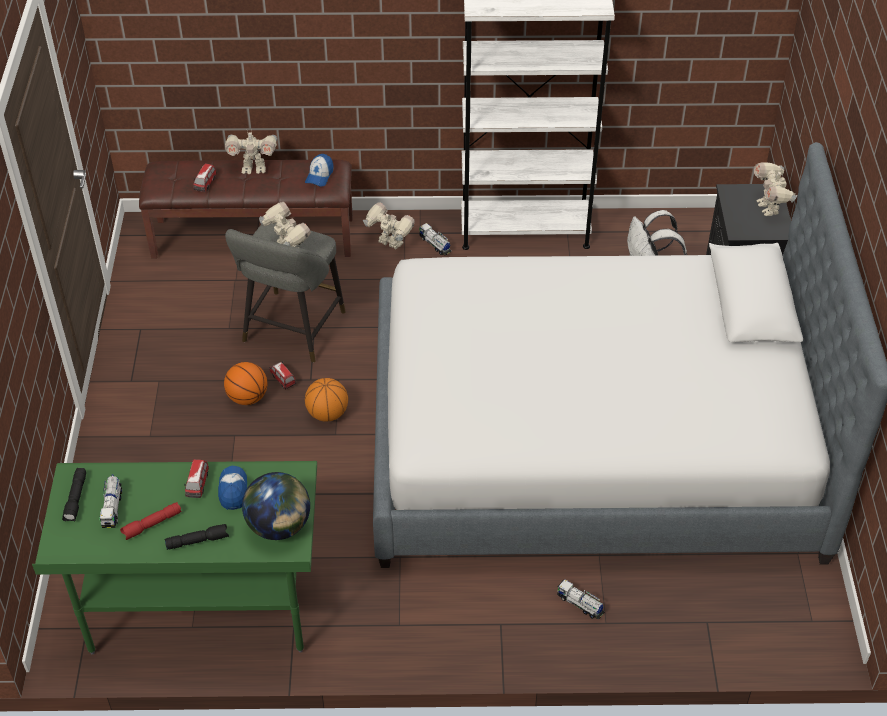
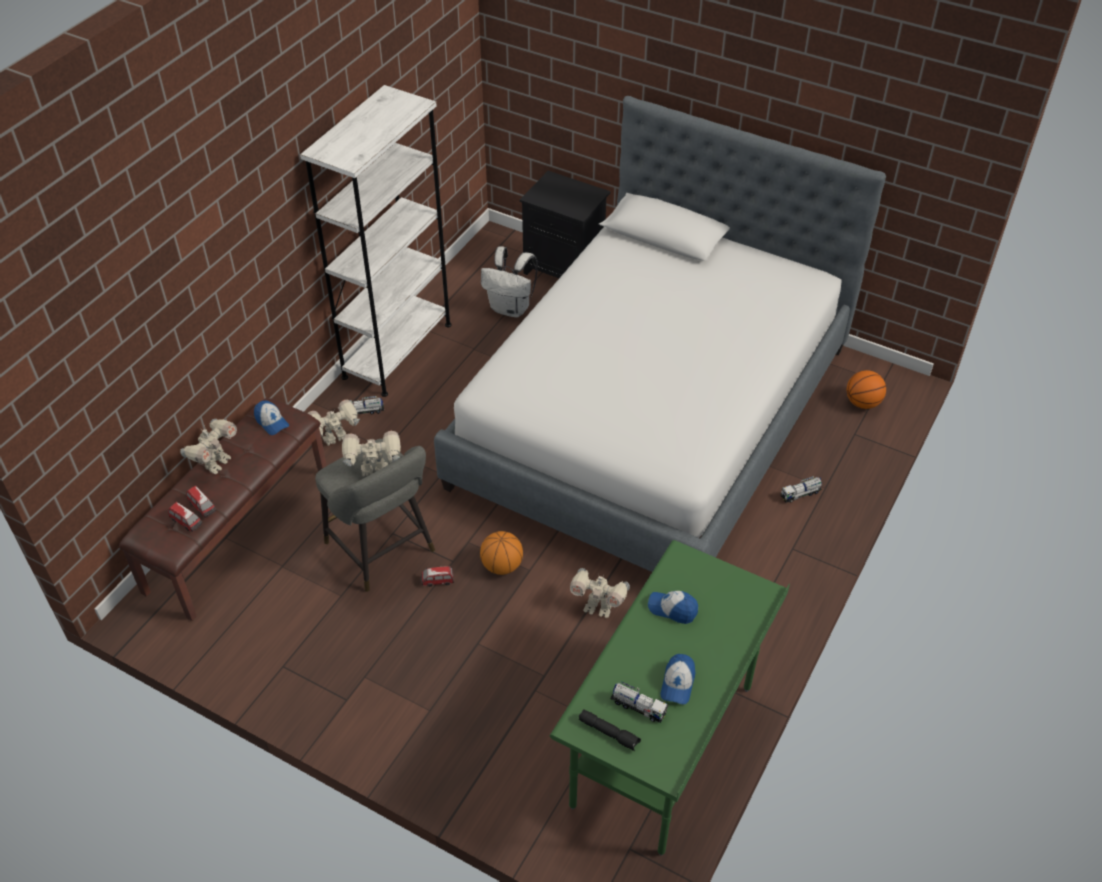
camera: 60 degrees left, 0 degrees up
red flashlight [120,502,182,540] -> cap [660,654,695,705]
black flashlight [164,524,229,550] -> none
toy car [184,459,209,498] -> toy car moved to [168,502,202,532]
basketball [224,362,267,405] -> basketball moved to [847,370,886,409]
globe [242,472,310,540] -> none
toy robot [754,162,797,216] -> toy robot moved to [570,568,630,618]

